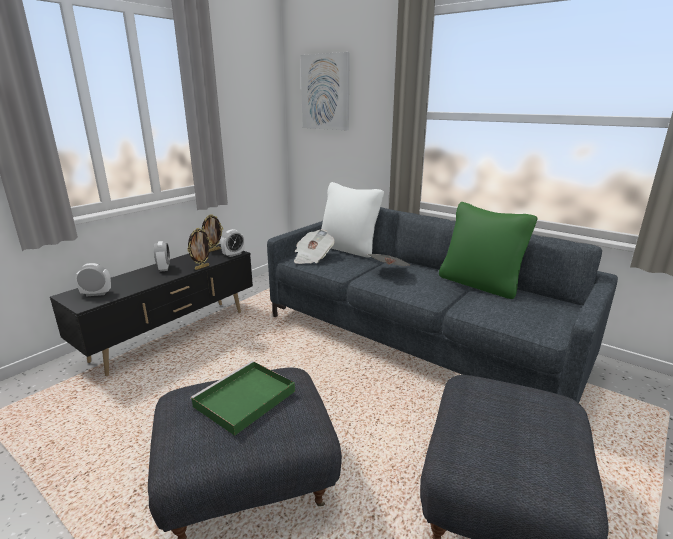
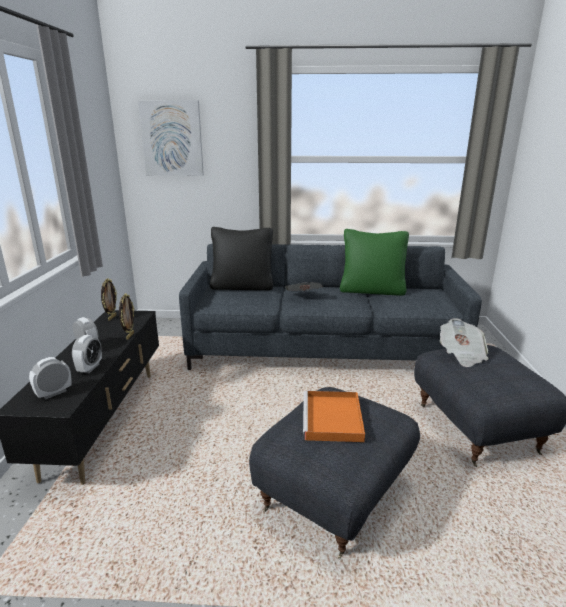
camera: 35 degrees left, 0 degrees up
green tray [190,361,295,436] -> orange tray [303,391,365,442]
alarm clock [220,229,245,257] -> alarm clock moved to [72,335,102,373]
newspaper [294,229,335,264] -> newspaper moved to [440,319,489,367]
white pillow [321,182,384,258] -> black pillow [210,227,273,290]

